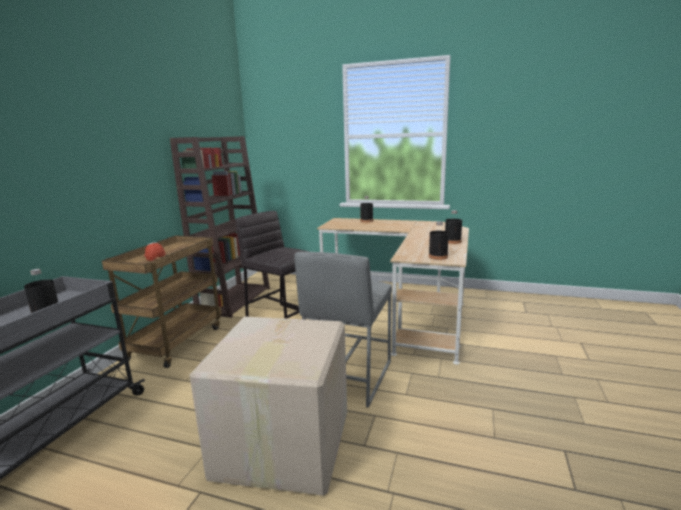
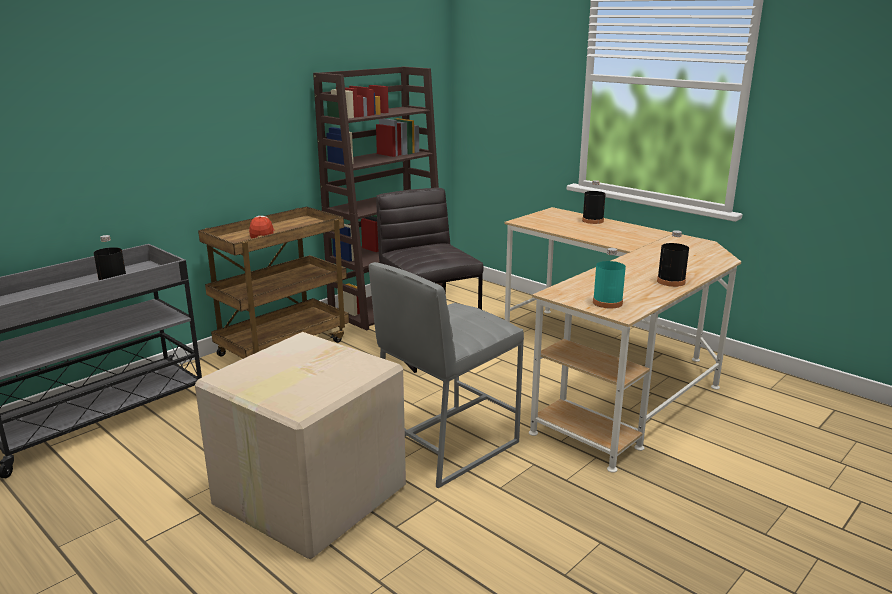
camera: 25 degrees right, 5 degrees up
black bottle [429,221,449,260] -> turquoise bottle [593,248,626,309]

